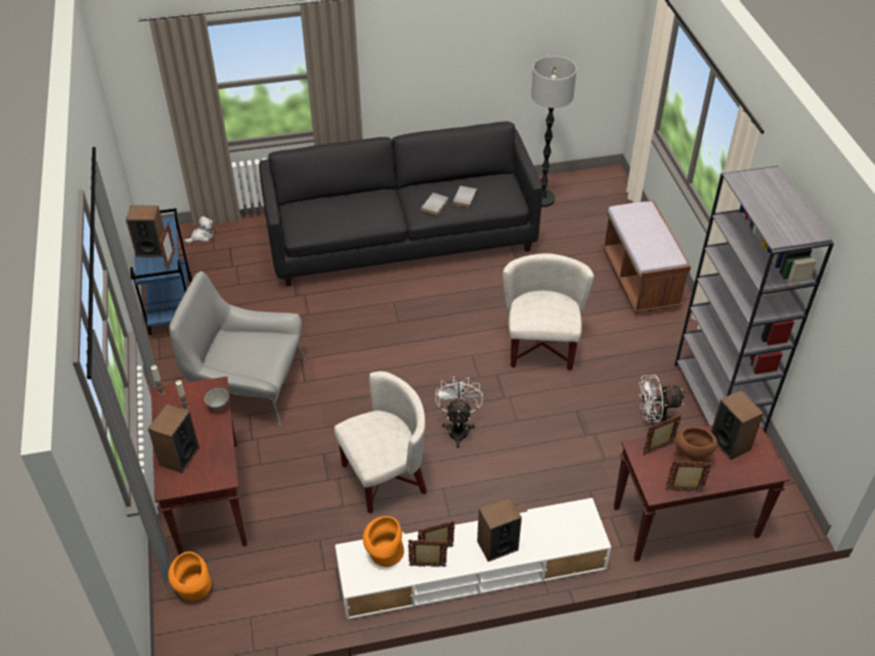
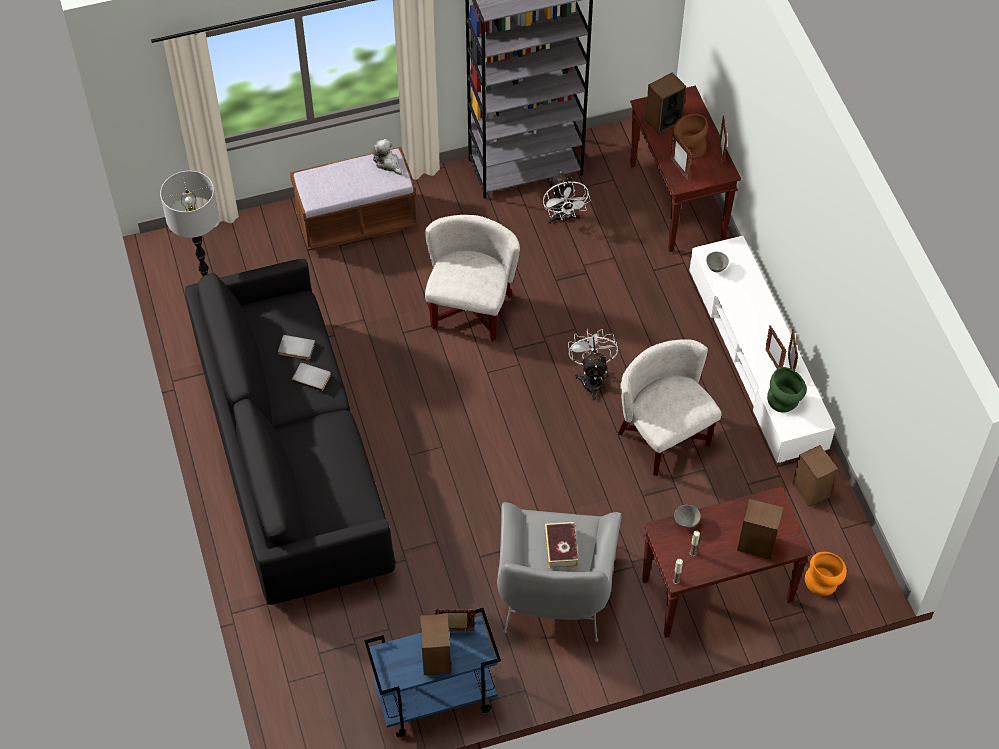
camera: 95 degrees left, 10 degrees up
plush toy [184,216,214,243] -> plush toy moved to [372,139,402,175]
orange vase [363,516,404,567] -> green vase [767,367,807,413]
white fan [435,376,483,448] -> white fan turned 90 degrees clockwise [568,329,618,400]
speaker [477,497,522,562] -> speaker moved to [792,445,838,507]
white armchair [503,253,594,371] -> white armchair turned 105 degrees clockwise [425,215,520,341]
none -> book [545,522,578,569]
none -> grey bowl [706,252,729,272]

